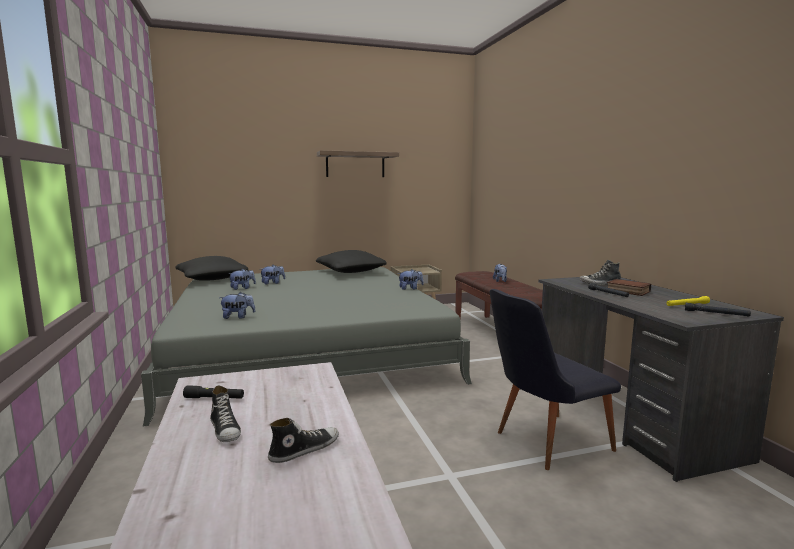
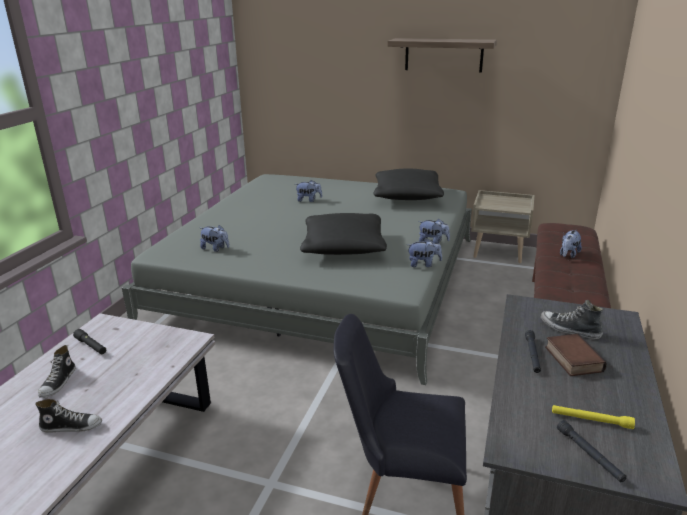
camera: 35 degrees right, 15 degrees up
black pillow [175,256,248,281] -> black pillow moved to [300,213,387,255]
plush toy [228,269,256,290] -> plush toy moved to [408,238,442,267]

